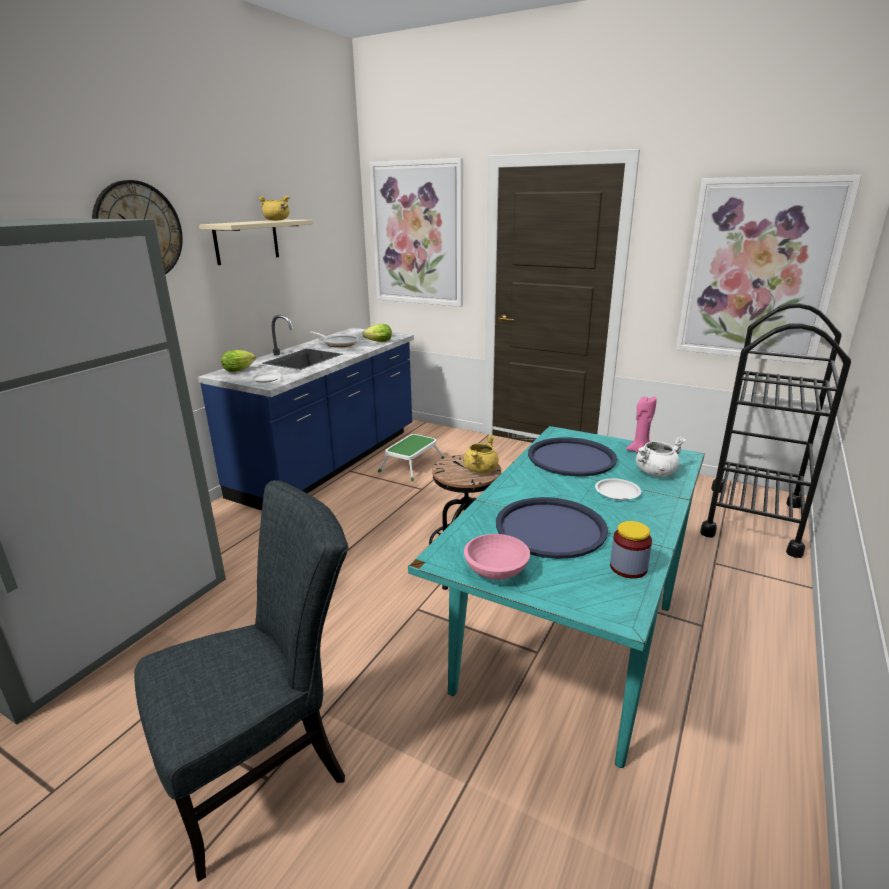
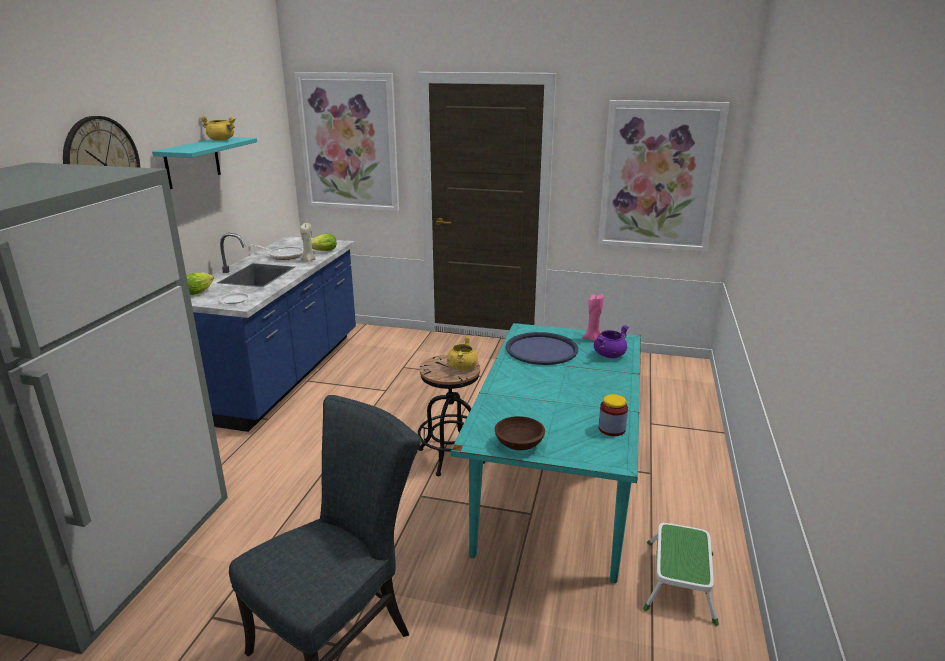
camera: 15 degrees left, 0 degrees up
beige shelf [199,220,313,265] -> turquoise shelf [152,137,257,189]
green step ladder [378,434,444,482] -> green step ladder moved to [643,523,719,626]
pink bowl [464,534,530,580] -> brown bowl [495,416,545,450]
blue tray [496,497,608,559] -> none
white plate [595,478,641,500] -> none
white cooking pot [636,437,686,477] -> purple cooking pot [594,325,629,358]
black cart [700,303,851,558] -> none
none -> beige candle [300,223,316,261]

